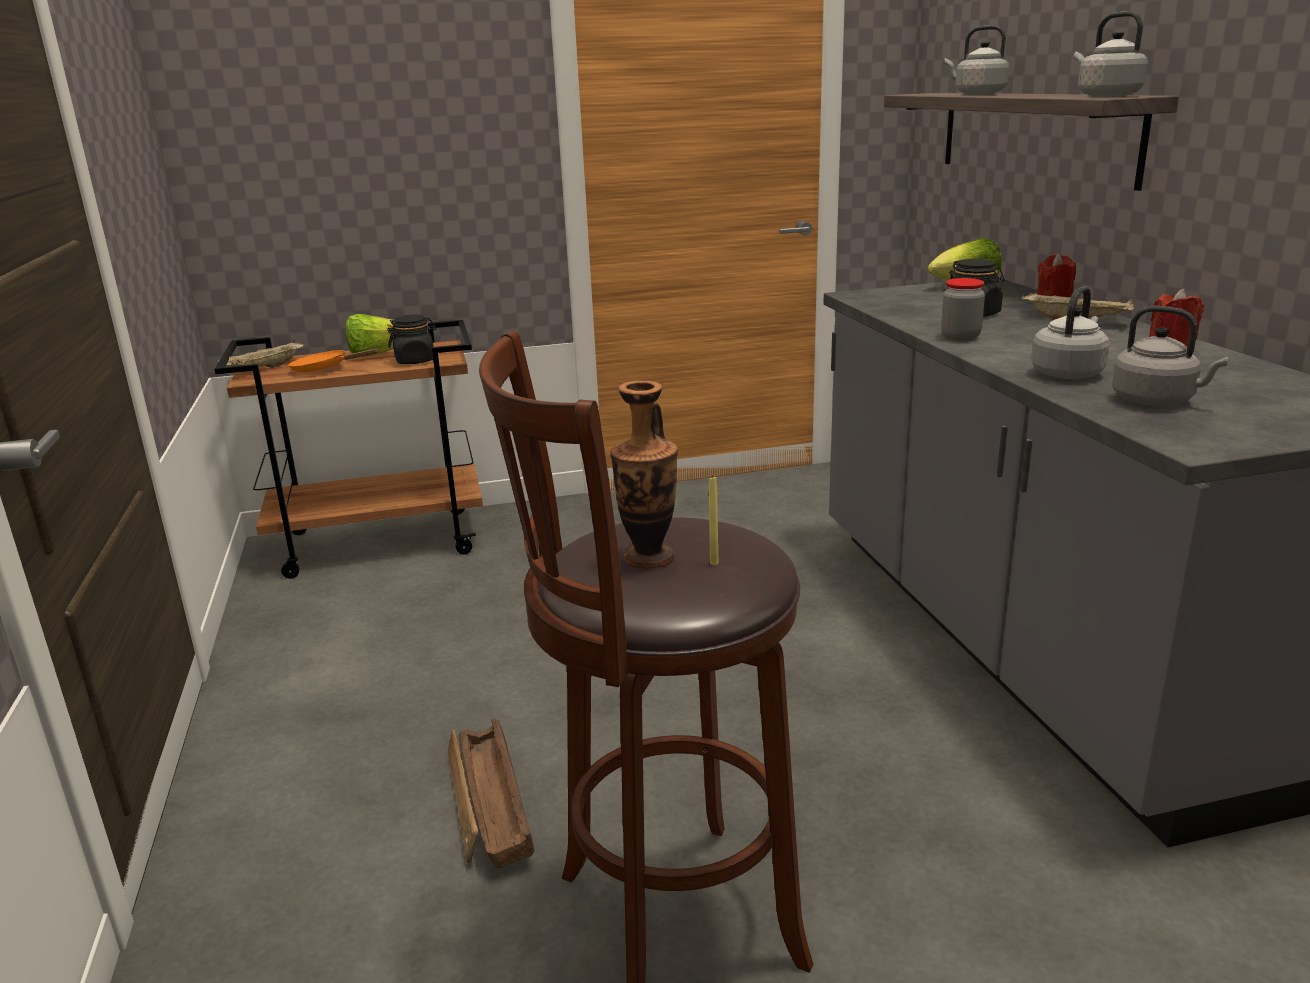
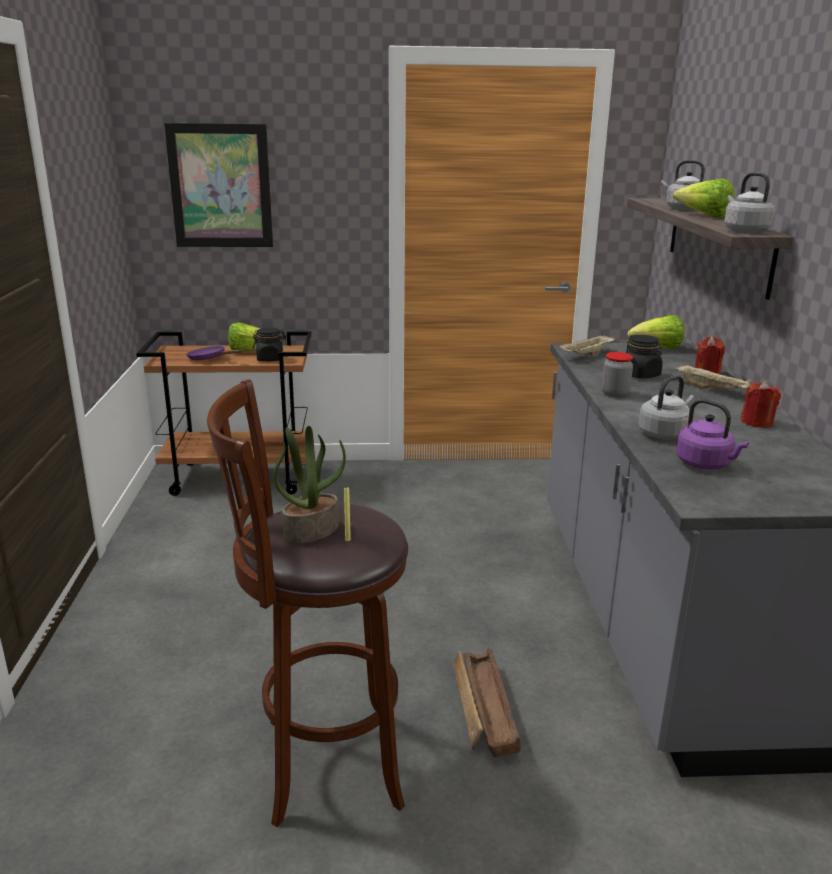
camera: 10 degrees right, 0 degrees up
beige tray [218,340,305,368] -> beige tray moved to [559,334,615,355]
orange frying pan [289,348,379,373] -> purple frying pan [186,346,244,360]
crate [448,719,534,868] -> crate moved to [453,647,520,757]
vase [610,381,678,569] -> potted plant [273,426,346,543]
grey kettle [1112,306,1228,406] -> purple kettle [676,399,749,469]
none -> picture [164,123,273,247]
none -> lettuce [673,179,735,218]

